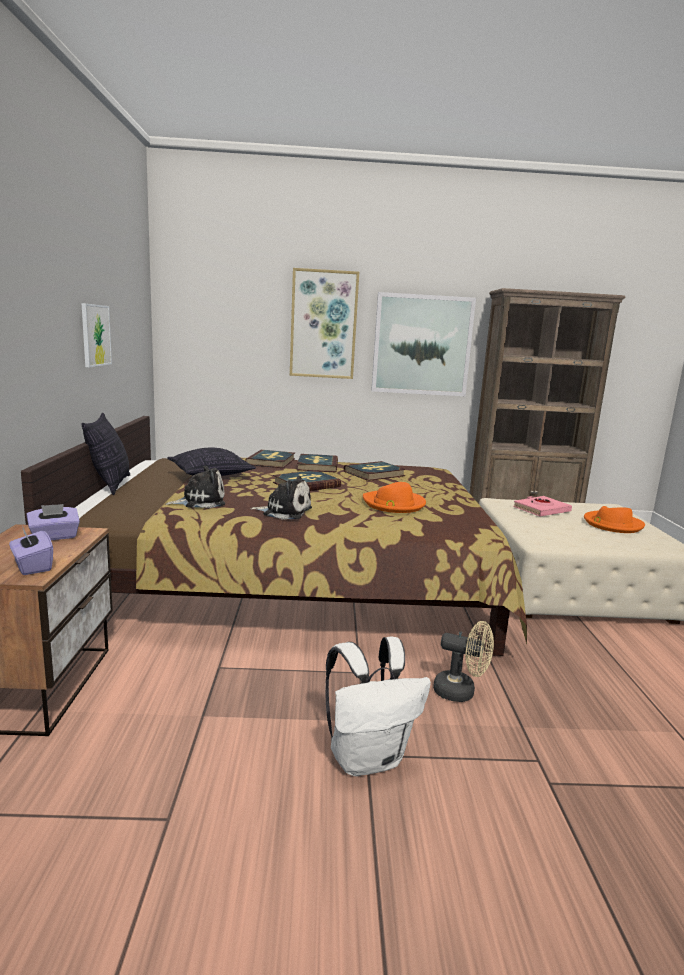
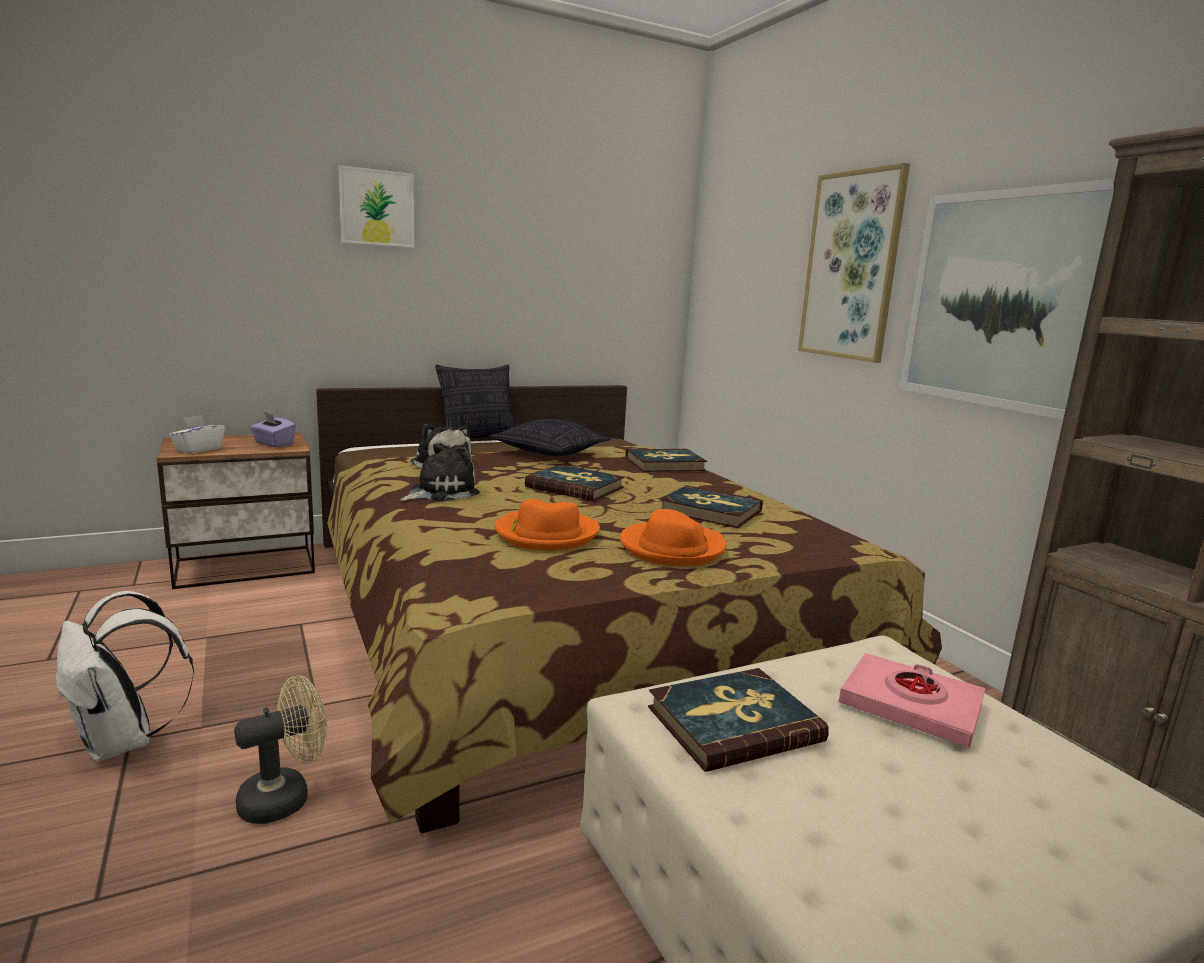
camera: 65 degrees right, 0 degrees up
purple tissue box [9,526,53,575] -> white tissue box [169,415,225,454]
picture [81,303,112,367] -> picture moved to [339,165,414,248]
plush toy [250,476,312,520] -> plush toy turned 120 degrees counterclockwise [400,443,480,501]
book [297,454,338,472] -> book moved to [648,668,829,772]
beige fan [433,621,494,702] -> beige fan turned 120 degrees counterclockwise [234,675,327,824]
orange hat [584,506,645,533] -> orange hat moved to [620,509,727,566]

